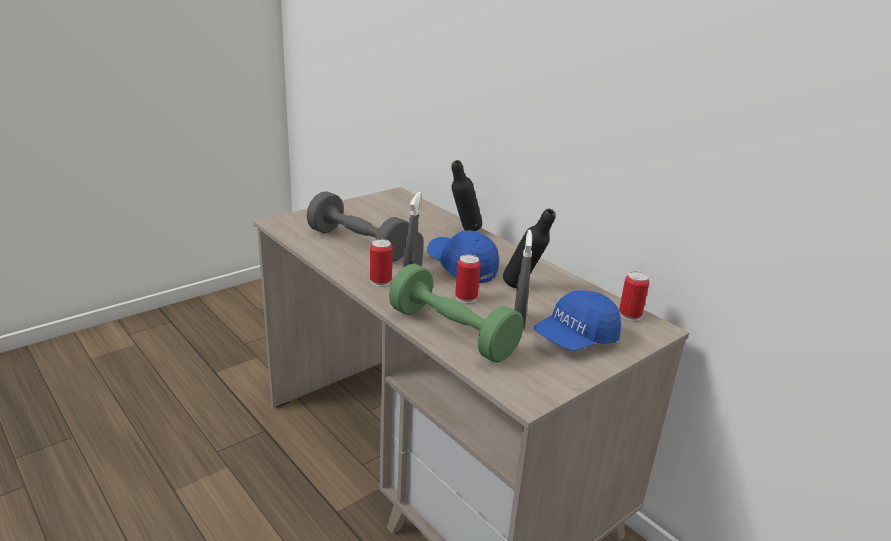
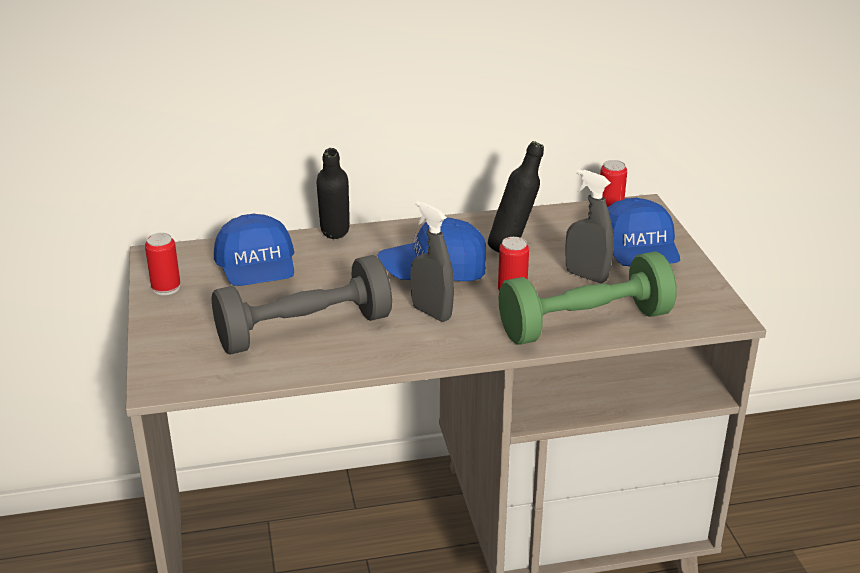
camera: 60 degrees left, 5 degrees up
can [370,239,393,287] -> can moved to [145,233,180,295]
none -> blue cap [214,213,294,286]

